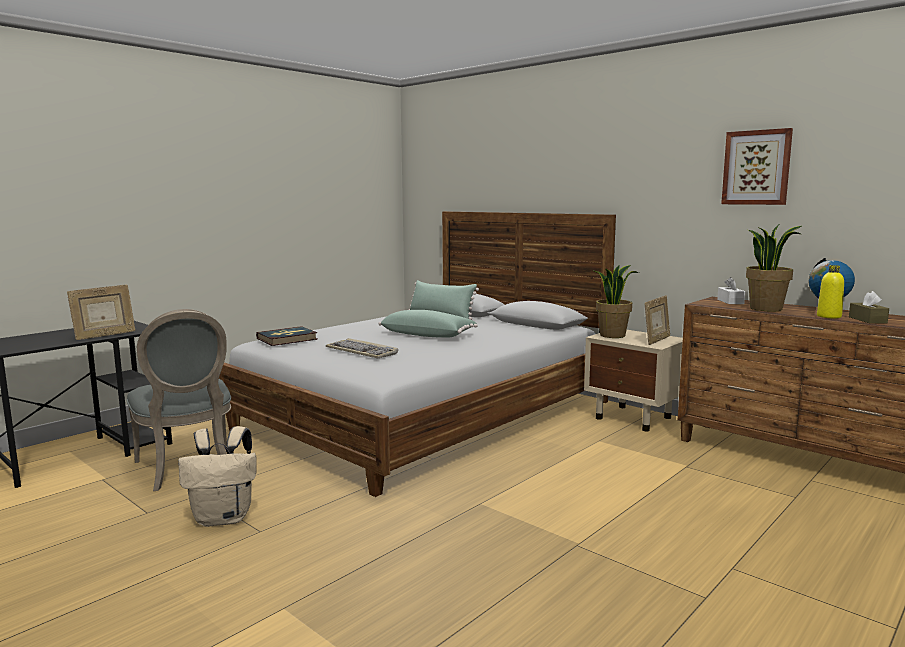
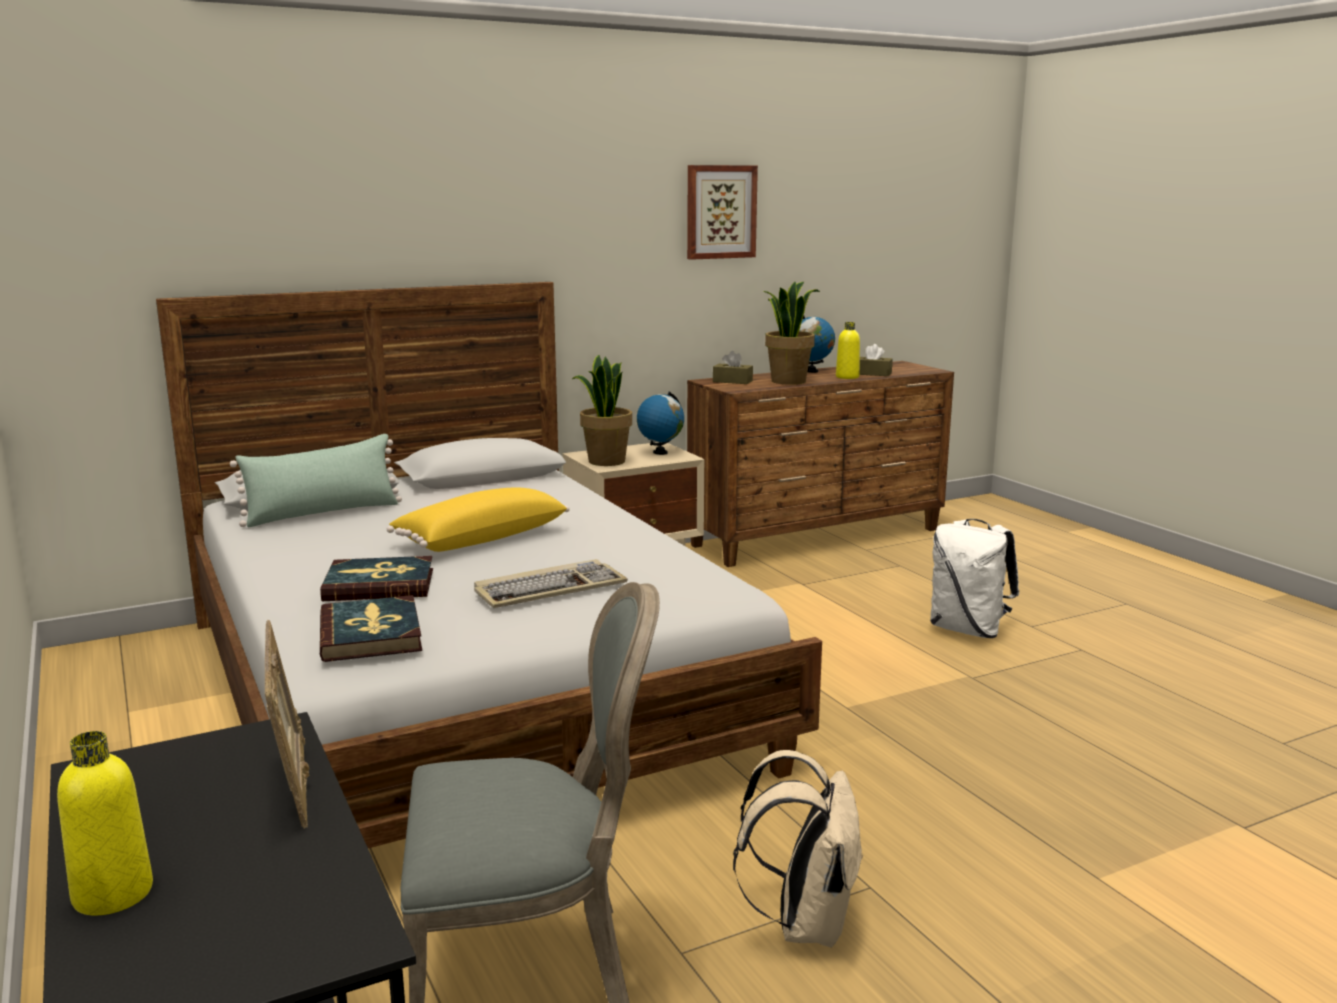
camera: 70 degrees left, 5 degrees up
green pillow [378,310,478,338] -> yellow pillow [387,487,570,552]
picture frame [645,295,670,345] -> globe [637,392,684,455]
white tissue box [717,277,745,304] -> brown tissue box [713,351,753,384]
none -> yellow bottle [57,731,153,915]
none -> book [320,556,433,601]
none -> white backpack [930,519,1019,638]

